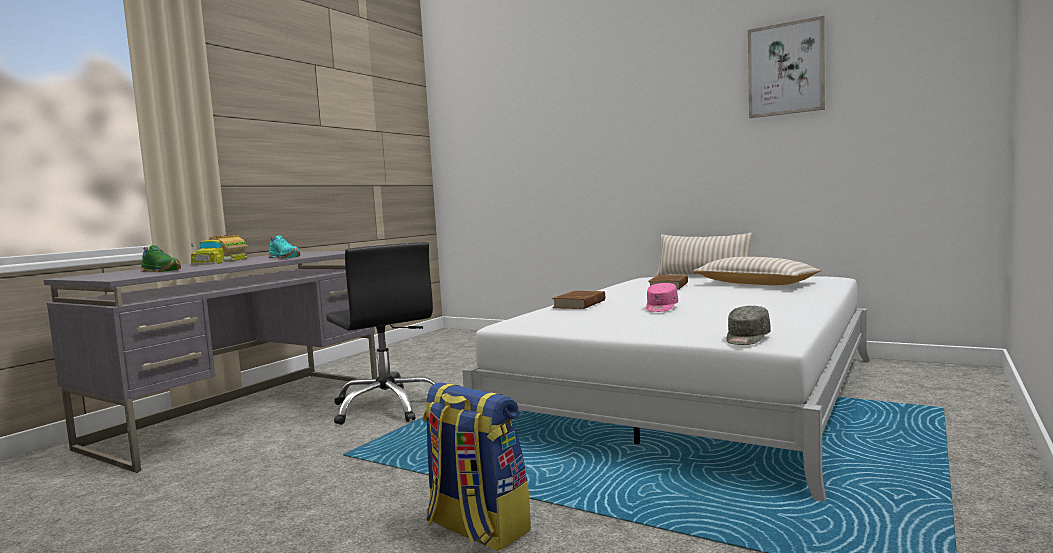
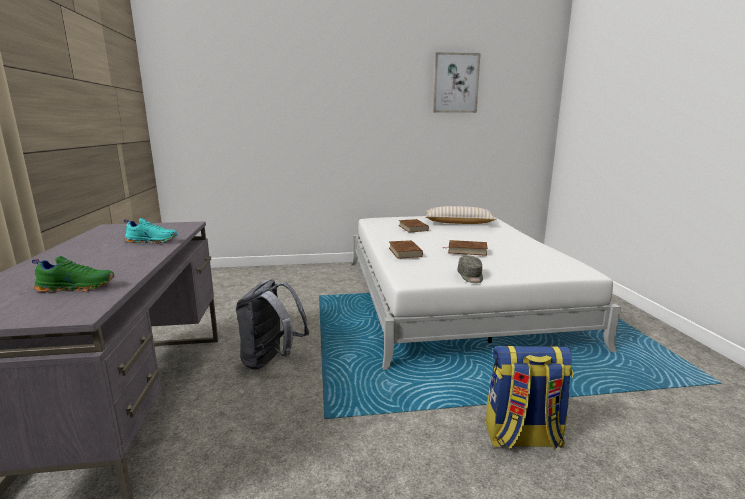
camera: 40 degrees left, 10 degrees up
toy truck [191,235,248,265] -> none
black office chair [326,242,436,425] -> grey backpack [236,279,310,370]
pink cap [646,283,678,312] -> brown book [447,240,488,256]
beige pillow [656,233,753,276] -> none
grey cap [726,306,771,345] -> grey cap moved to [457,256,483,283]

